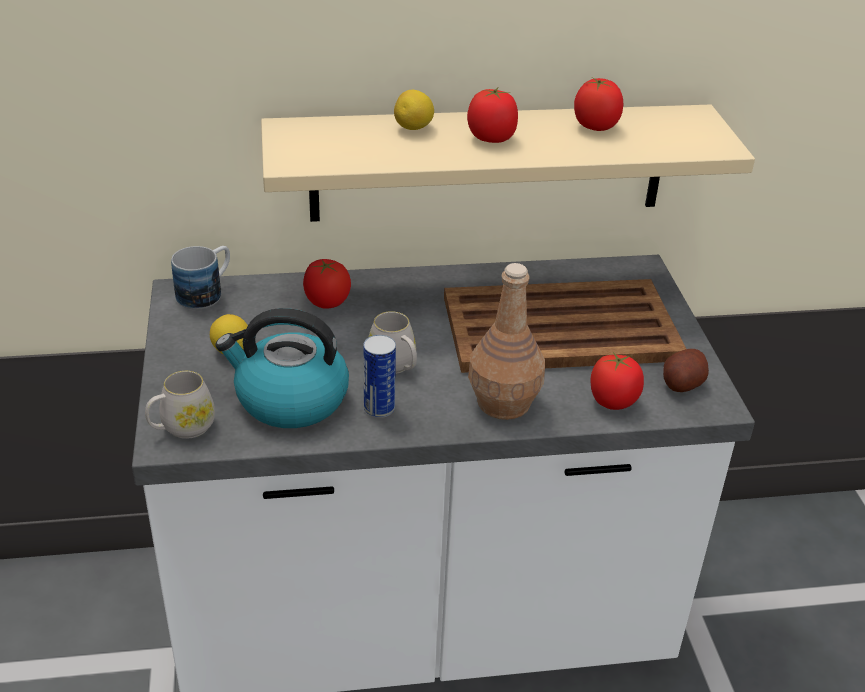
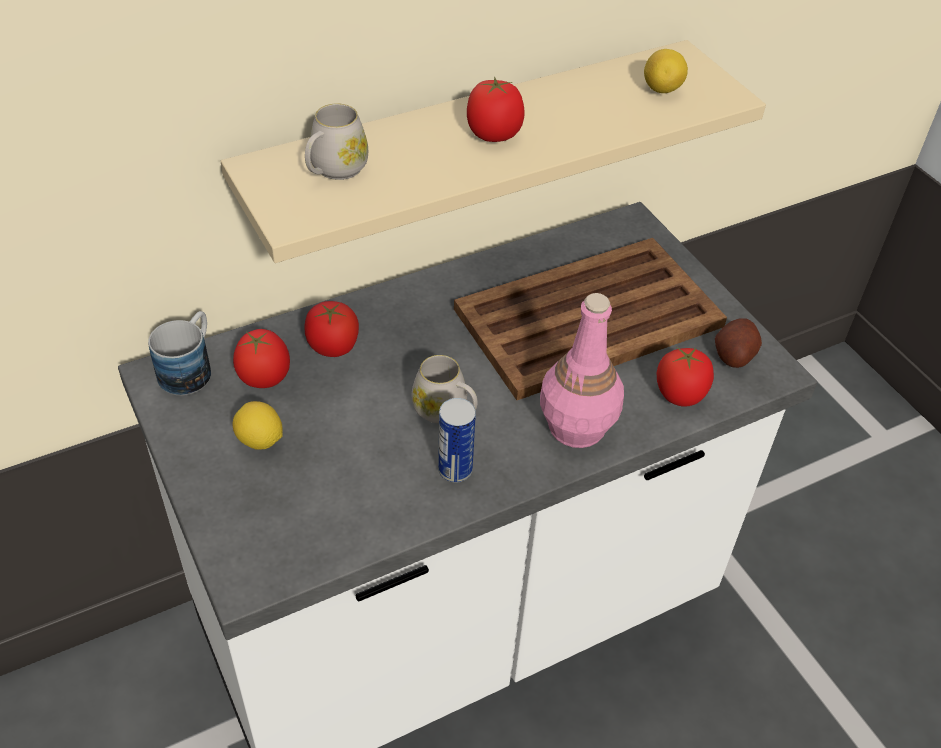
camera: 20 degrees left, 10 degrees up
white mug [145,371,215,439] -> white mug moved to [305,103,368,180]
kettle [215,308,349,428] -> none
lemon [394,90,434,130] -> lemon moved to [644,49,688,93]
brown bottle [468,263,545,420] -> pink bottle [540,293,624,448]
tomato [574,78,623,131] -> tomato moved to [233,329,290,388]

